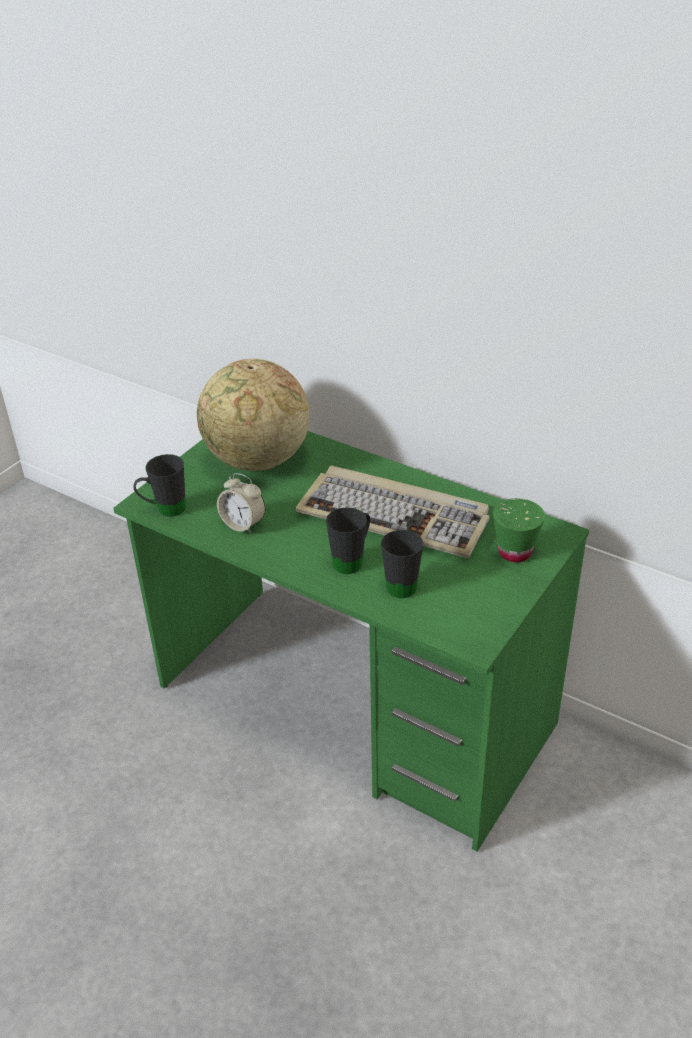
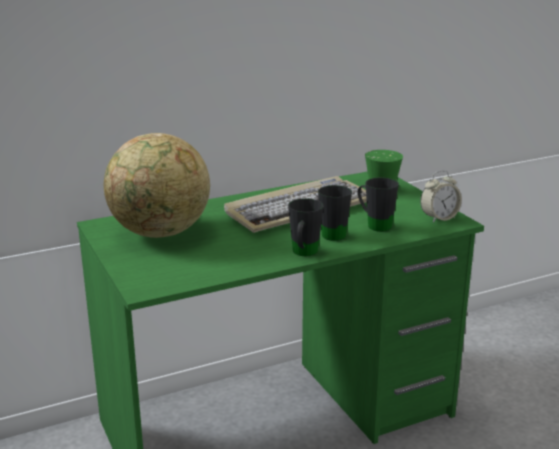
camera: 60 degrees left, 15 degrees down
black mug [134,454,186,517] -> black mug moved to [288,198,324,256]
alarm clock [217,473,265,534] -> alarm clock moved to [420,170,462,223]

